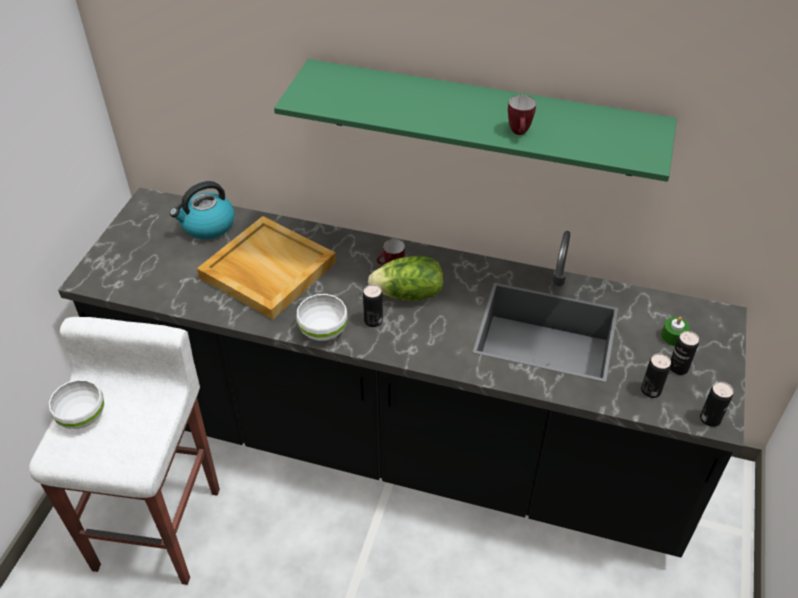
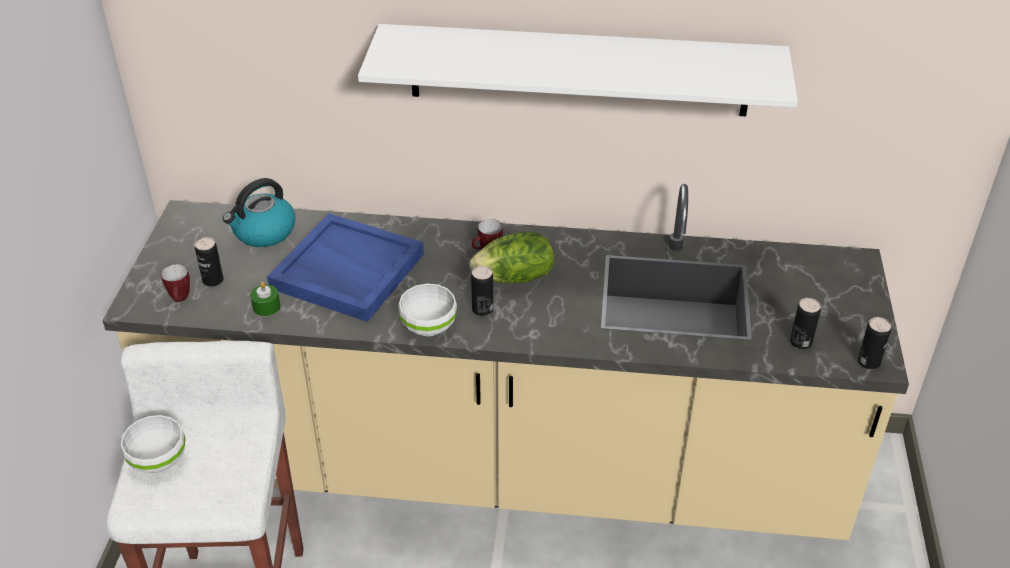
camera: 10 degrees left, 5 degrees down
black counter [58,187,747,558] -> beige counter [102,184,909,540]
beige tray [197,216,336,320] -> blue tray [267,213,424,322]
green shelf [274,59,677,182] -> white shelf [358,24,798,116]
mug [508,95,536,135] -> mug moved to [161,264,190,302]
green candle [661,317,690,346] -> green candle moved to [250,282,280,316]
can [670,331,699,375] -> can moved to [195,237,224,286]

